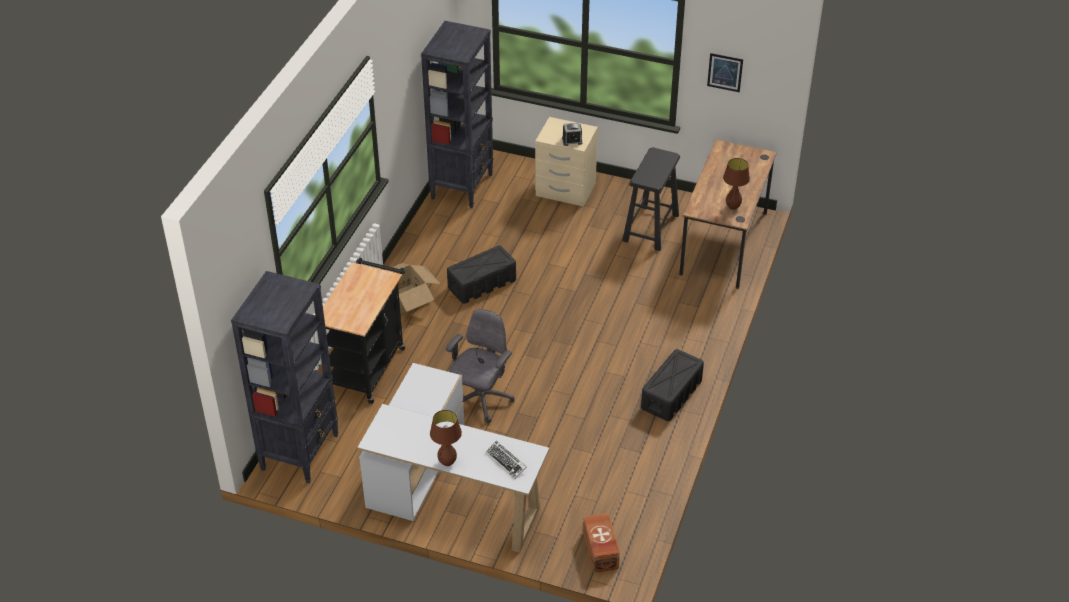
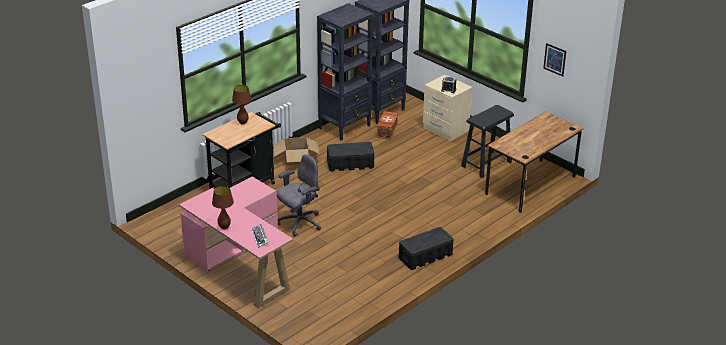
camera: 25 degrees right, 10 degrees down
black bookcase [231,271,338,483] -> black bookcase moved to [317,3,373,141]
white desk [357,363,550,553] -> pink desk [179,177,293,308]
brown storage box [583,513,620,573] -> brown storage box moved to [377,111,398,140]
brown table lamp [723,158,750,210] -> brown table lamp moved to [232,85,251,125]

